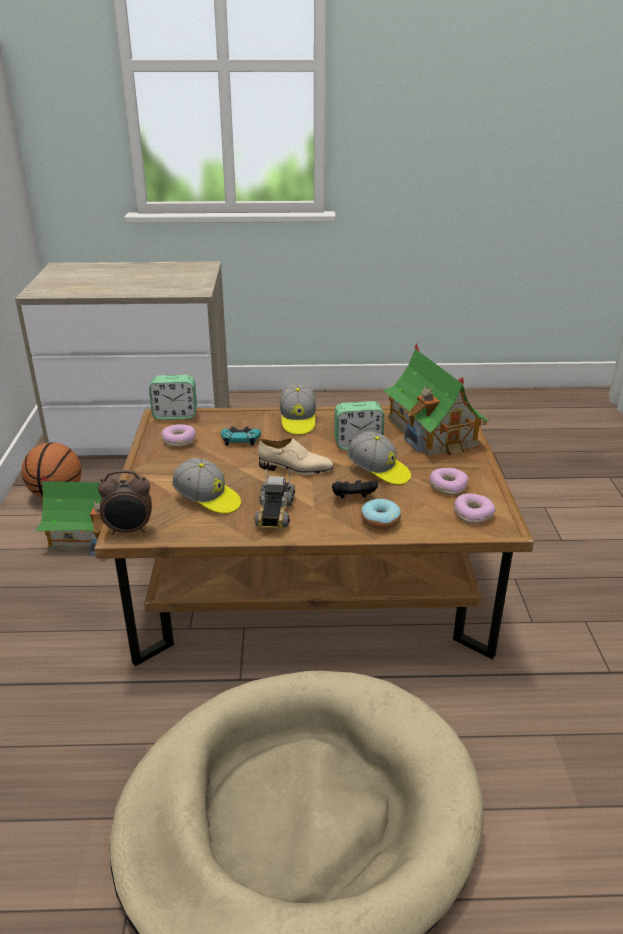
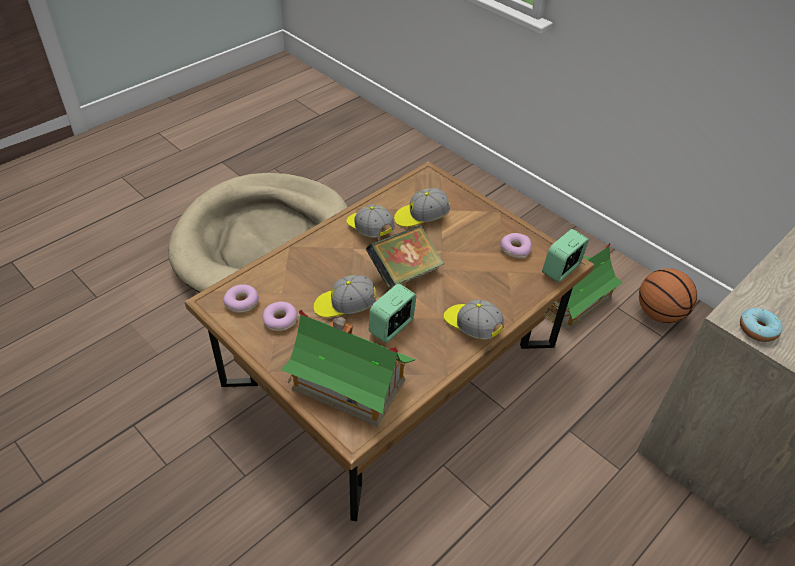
camera: 135 degrees right, 15 degrees up
alarm clock [98,470,152,535] -> none
turquoise game controller [221,427,261,446] -> none
toy truck [254,469,295,528] -> cap [347,205,395,238]
beige shoe [258,438,334,475] -> book [366,225,444,290]
black game controller [332,480,378,499] -> none
donut [361,498,401,529] -> donut moved to [740,308,783,342]

